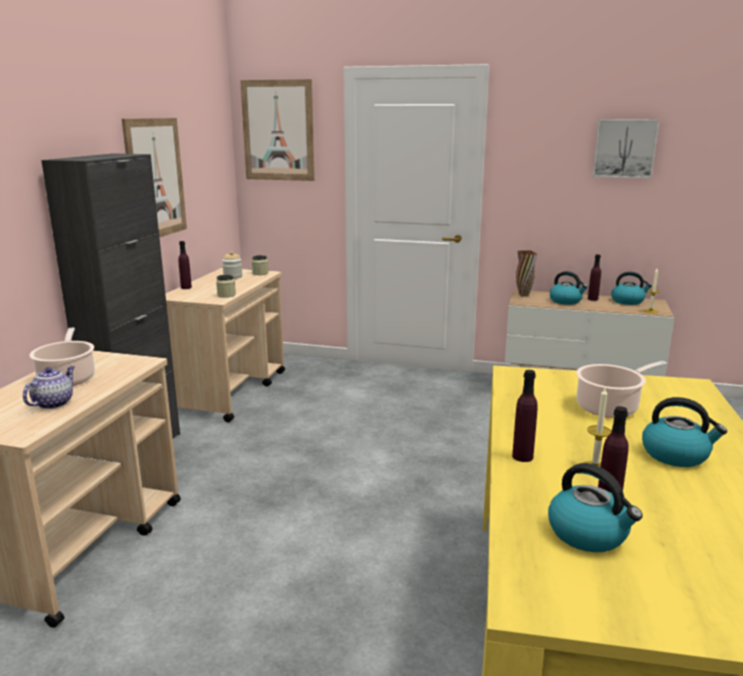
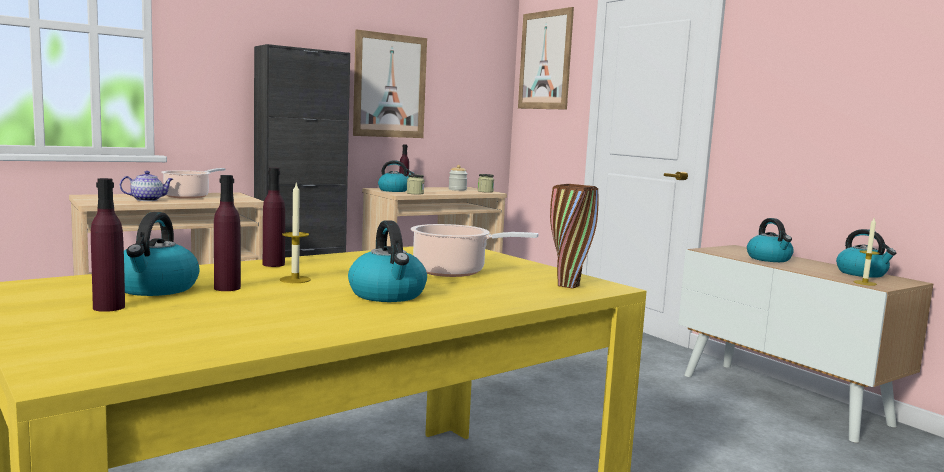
camera: 40 degrees right, 10 degrees down
brown vase [516,250,537,297] -> brown vase moved to [550,184,599,289]
purple bottle [588,254,601,301] -> purple bottle moved to [91,178,125,312]
picture [593,119,659,178] -> none
none -> kettle [378,160,415,192]

